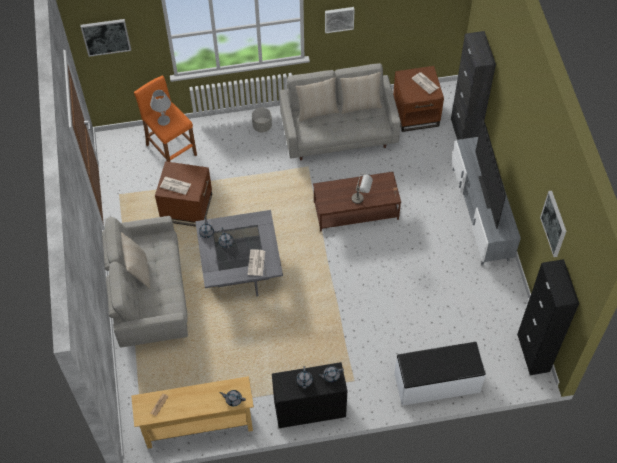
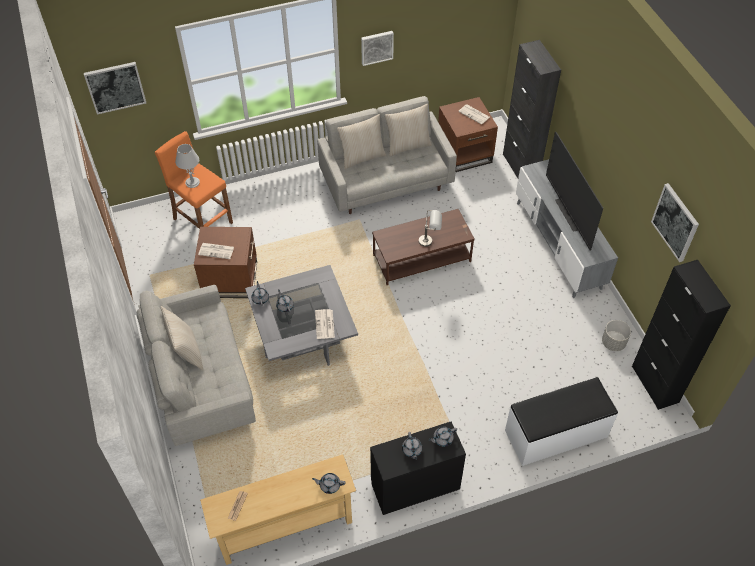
camera: 10 degrees left, 5 degrees down
grey planter [252,108,272,132] -> grey planter moved to [602,320,631,351]

